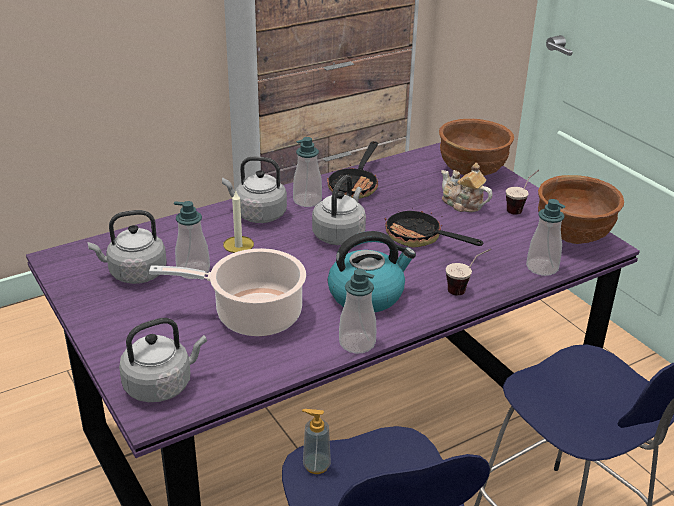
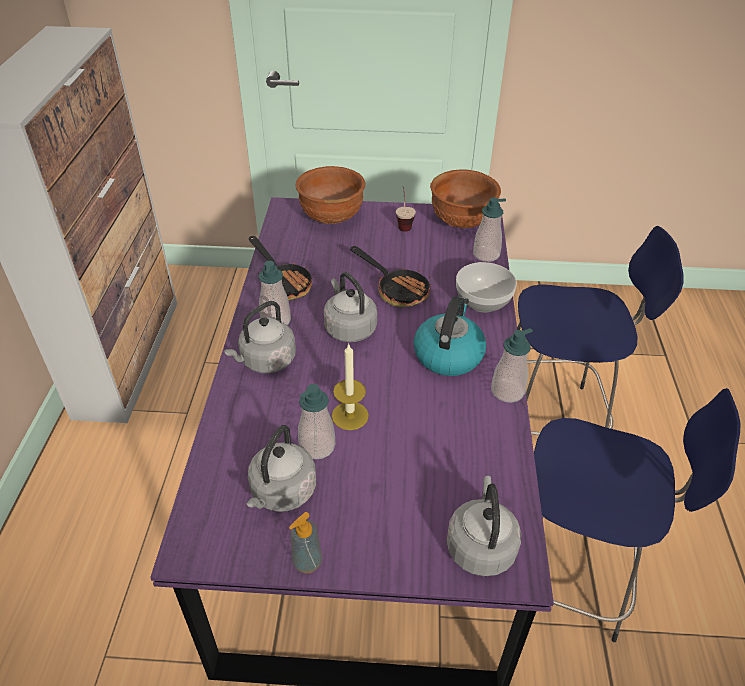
camera: 55 degrees left, 10 degrees up
cooking pot [149,248,306,336] -> none
soap dispenser [302,409,331,474] -> soap dispenser moved to [289,512,323,573]
frying pan [385,211,483,248] -> frying pan turned 120 degrees counterclockwise [350,246,432,307]
teapot [441,163,493,212] -> none
cup [446,249,491,296] -> bowl [456,262,517,312]

